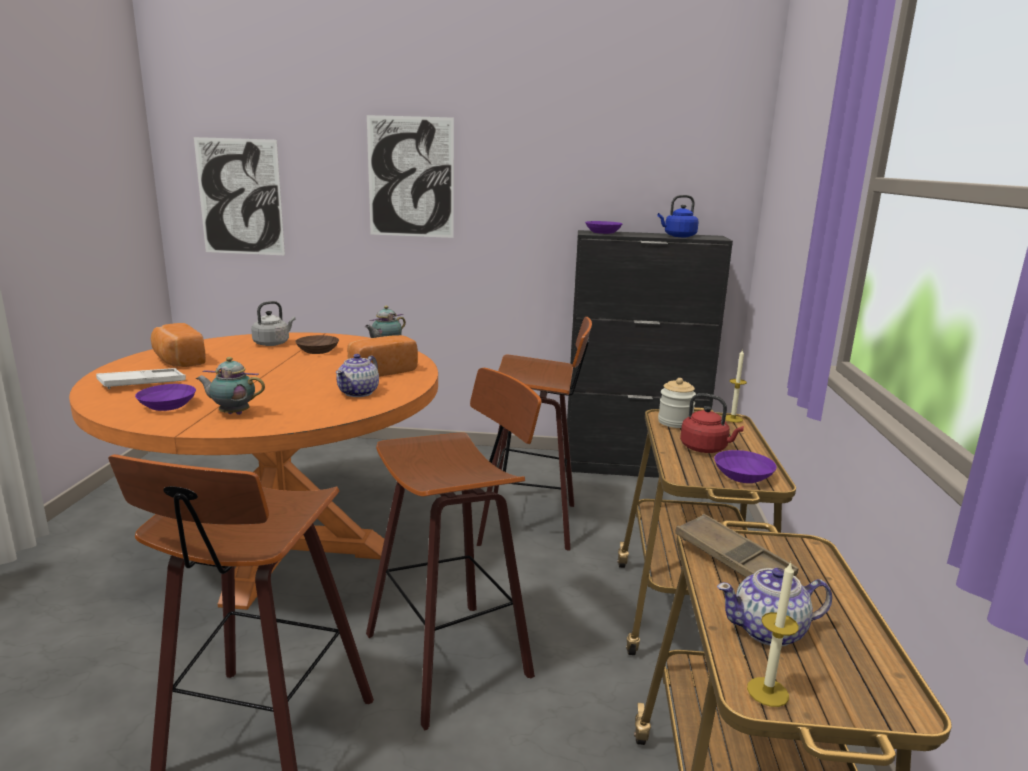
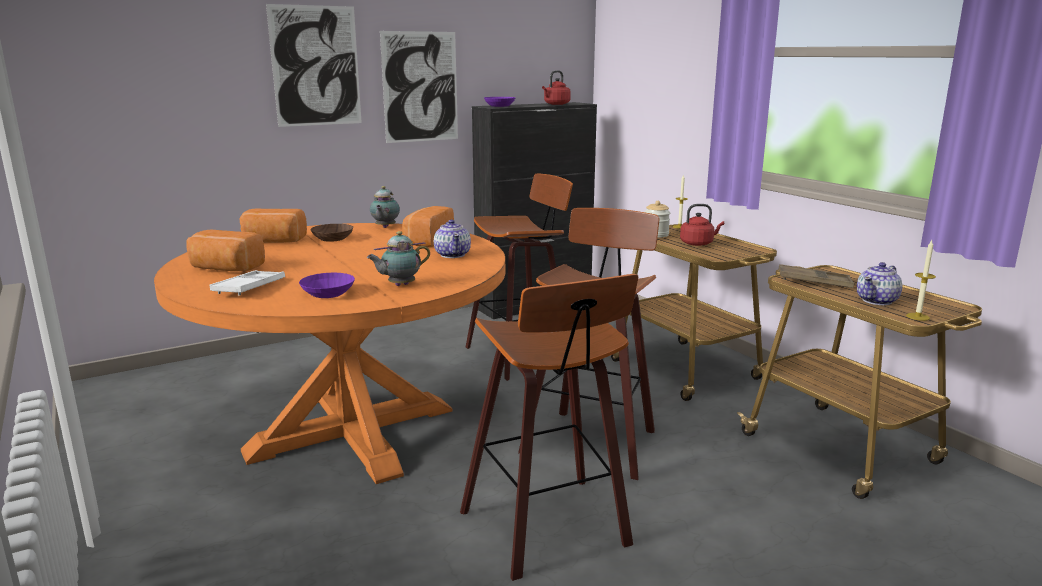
camera: 35 degrees left, 0 degrees up
picture [194,137,285,255] -> picture moved to [380,31,458,143]
grey kettle [251,301,296,346] -> bread [239,209,307,243]
blue kettle [657,195,699,237] -> red kettle [542,70,571,105]
purple bowl [714,450,777,483] -> none

